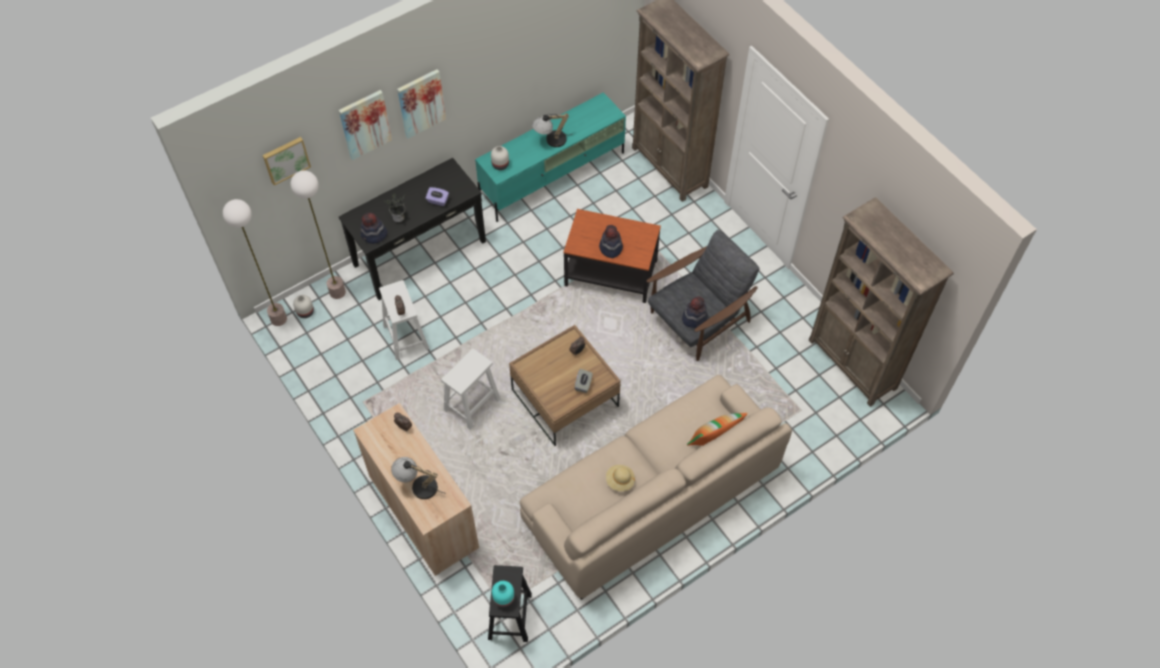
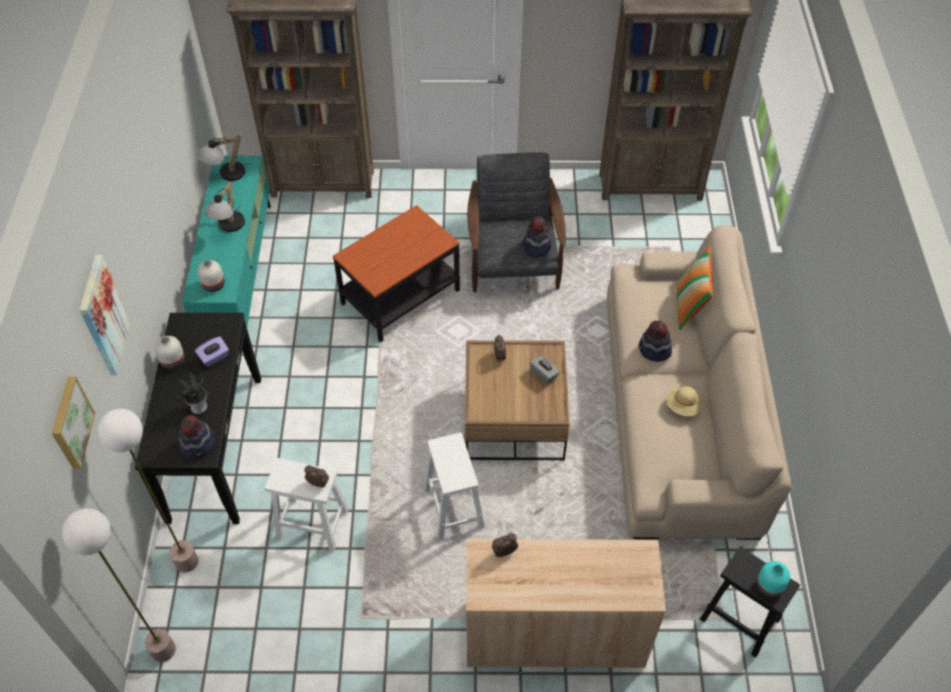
camera: 55 degrees left, 5 degrees down
white vase [293,295,314,318] -> white vase moved to [154,336,185,370]
table lamp [391,457,446,499] -> table lamp moved to [197,135,252,181]
picture [397,69,446,139] -> none
hat [599,225,623,258] -> hat moved to [639,321,672,362]

